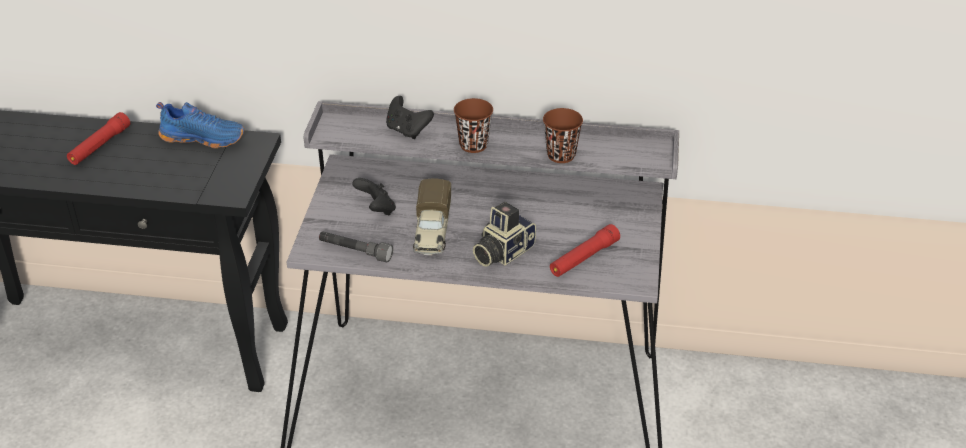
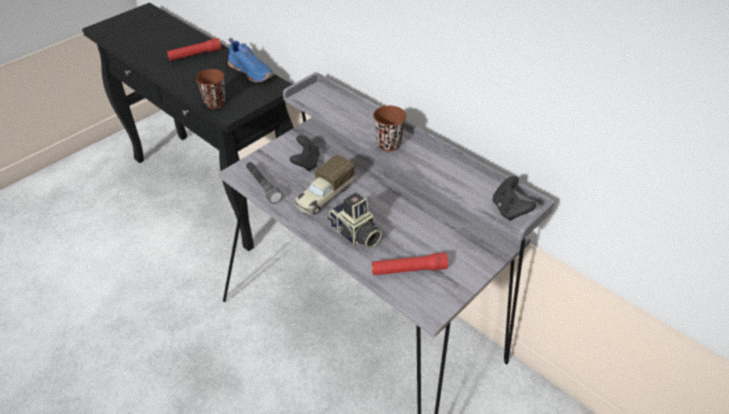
camera: 35 degrees right, 5 degrees up
black game controller [386,96,434,139] -> black game controller moved to [493,176,536,221]
camera [473,202,536,267] -> camera turned 120 degrees counterclockwise [327,192,382,248]
brown cup [543,108,583,163] -> brown cup moved to [195,69,225,109]

